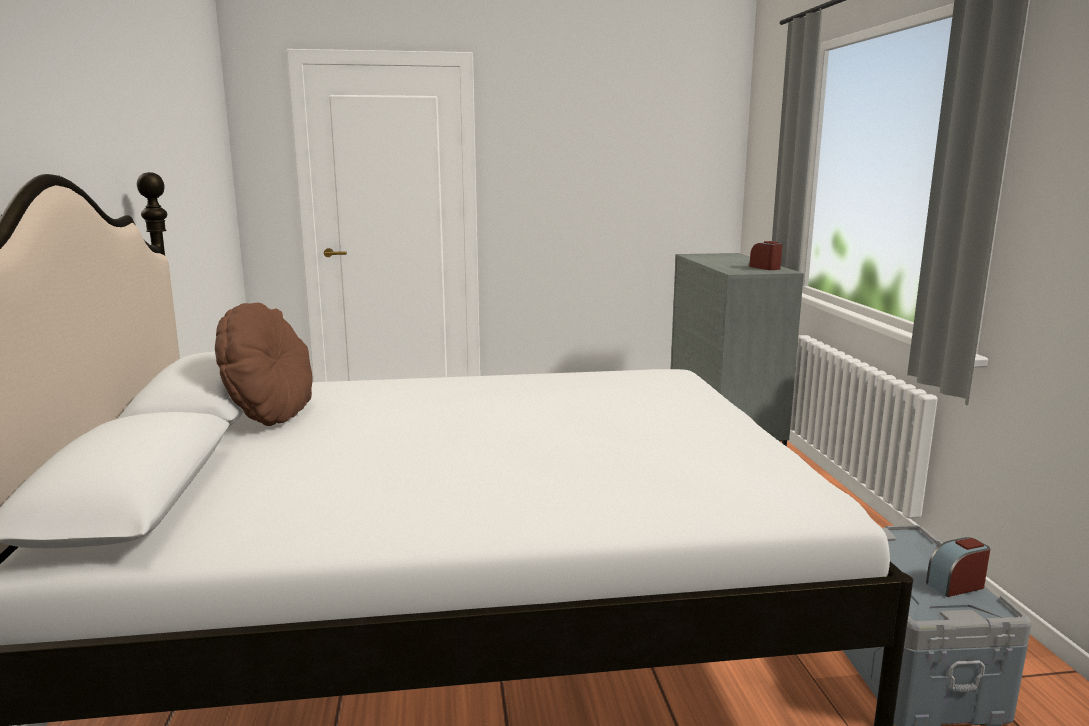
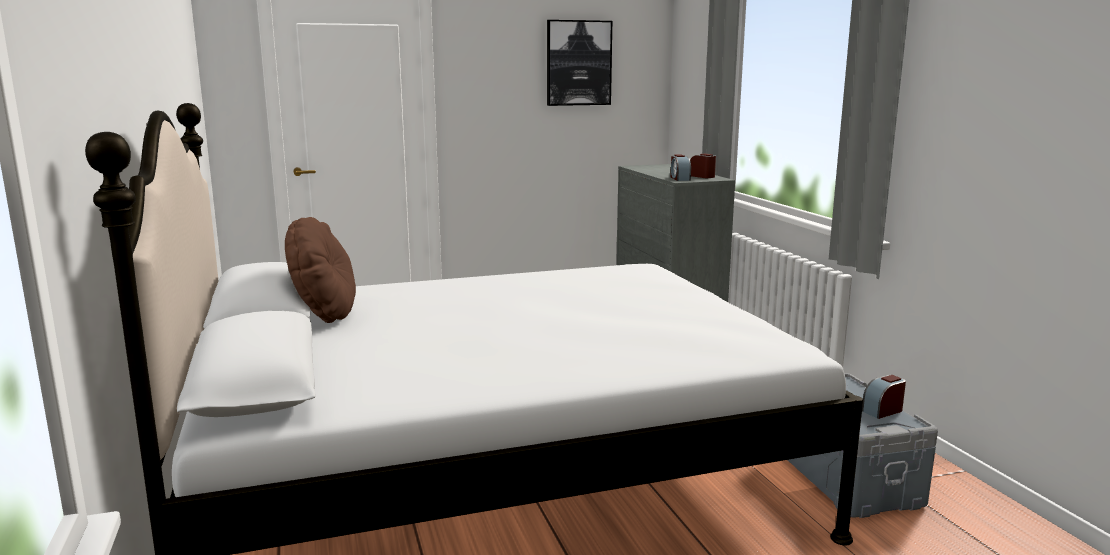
camera: 10 degrees left, 0 degrees up
none -> picture [547,20,612,106]
none -> alarm clock [671,155,691,181]

